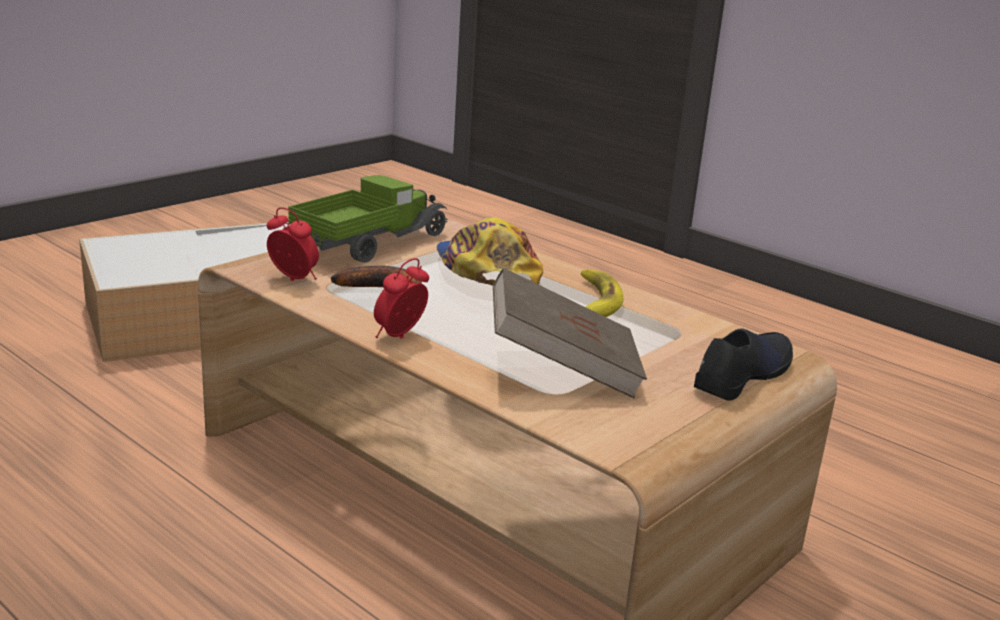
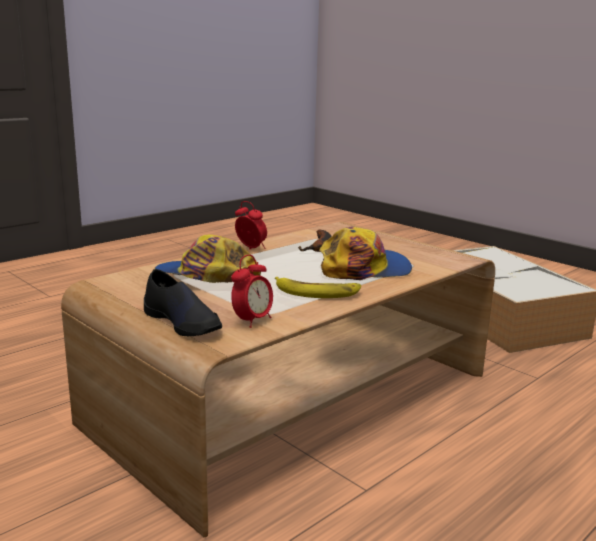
camera: 95 degrees right, 5 degrees down
alarm clock [267,207,319,281] -> alarm clock moved to [231,255,273,328]
toy truck [288,175,447,263] -> none
brown book [493,268,647,398] -> cap [154,235,261,283]

